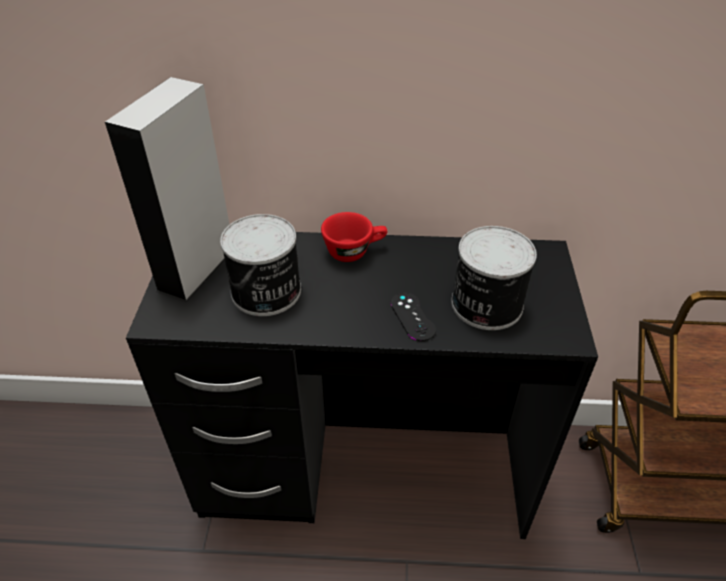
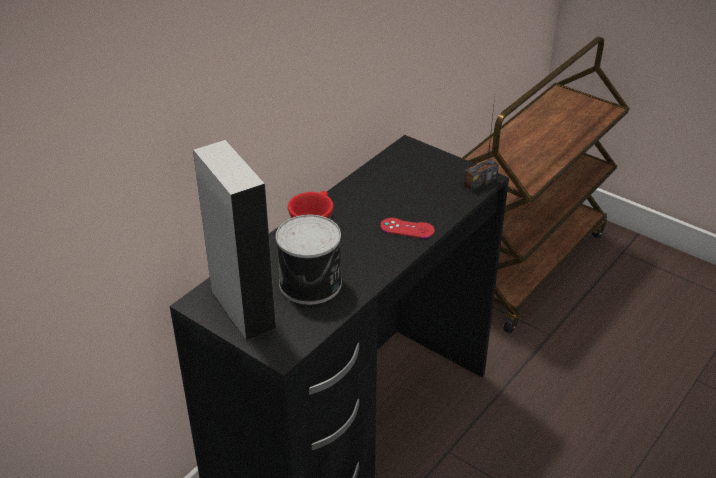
camera: 55 degrees left, 5 degrees down
black game controller [391,292,436,341] -> red game controller [380,218,435,238]
can [451,226,537,330] -> none
none -> radio [464,98,499,191]

